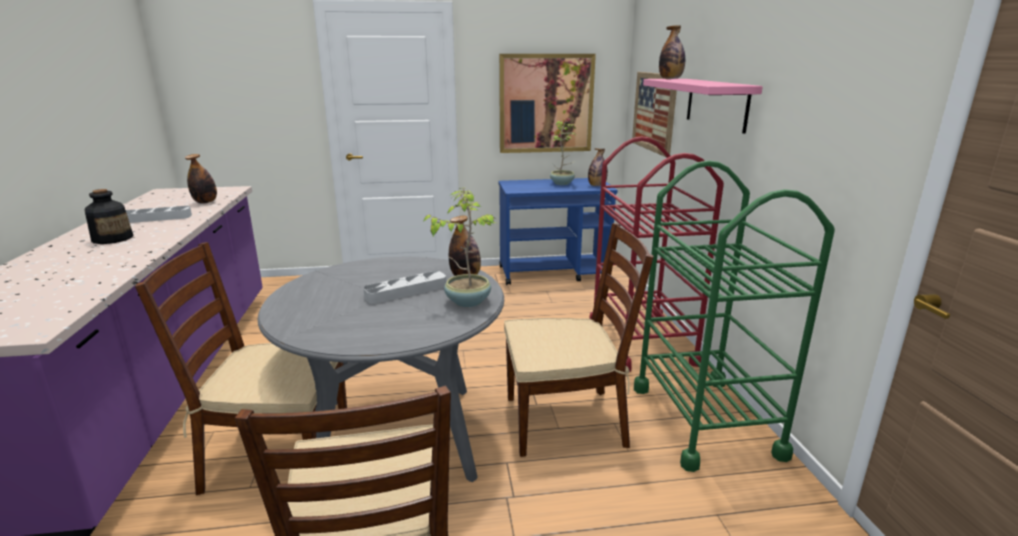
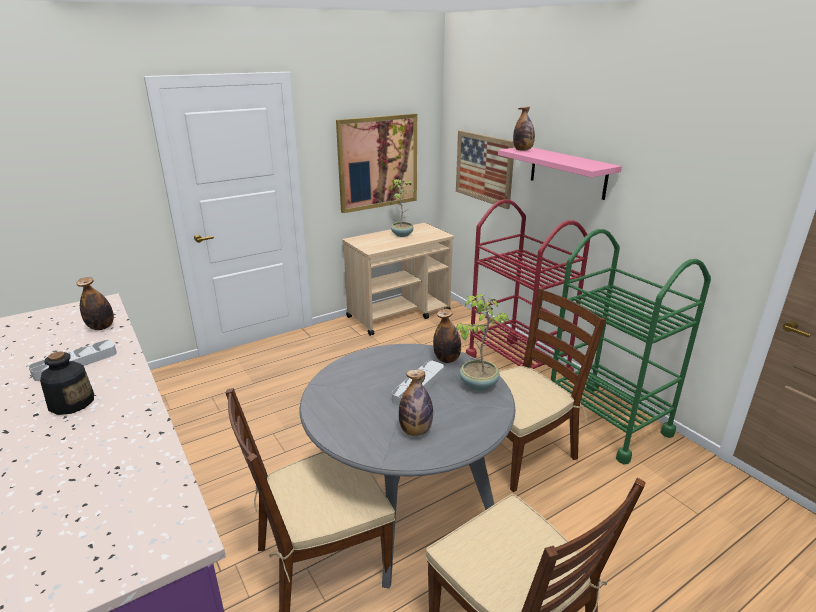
camera: 25 degrees left, 5 degrees up
blue cart [499,178,618,285] -> beige cart [342,223,454,336]
bottle [588,148,608,186] -> bottle moved to [399,369,433,436]

